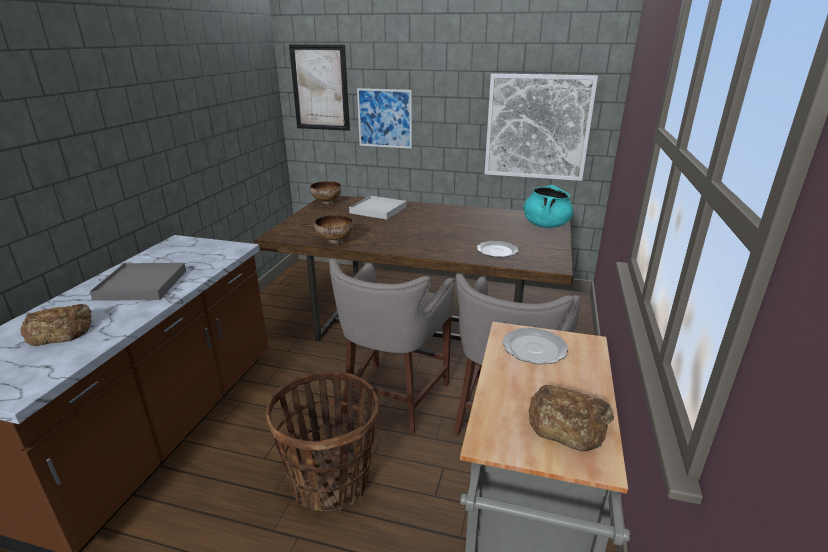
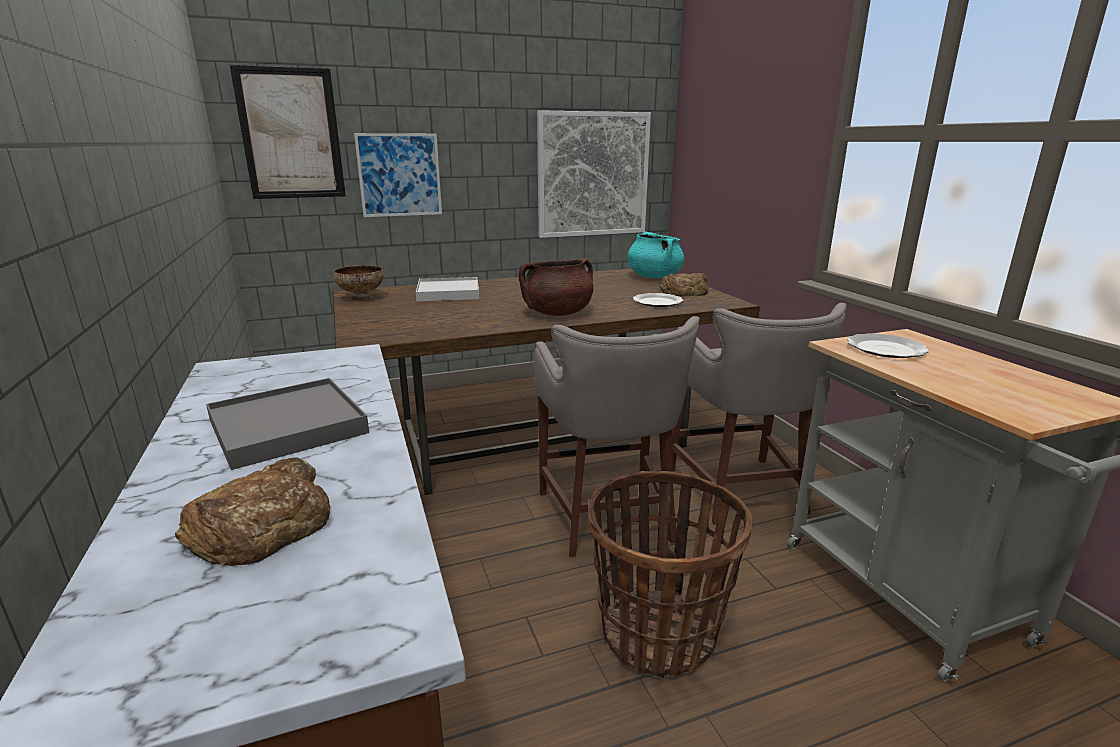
camera: 35 degrees left, 5 degrees down
bowl [314,215,353,246] -> none
bread [529,385,614,451] -> bread moved to [659,273,708,296]
none -> brown cooking pot [519,258,594,316]

